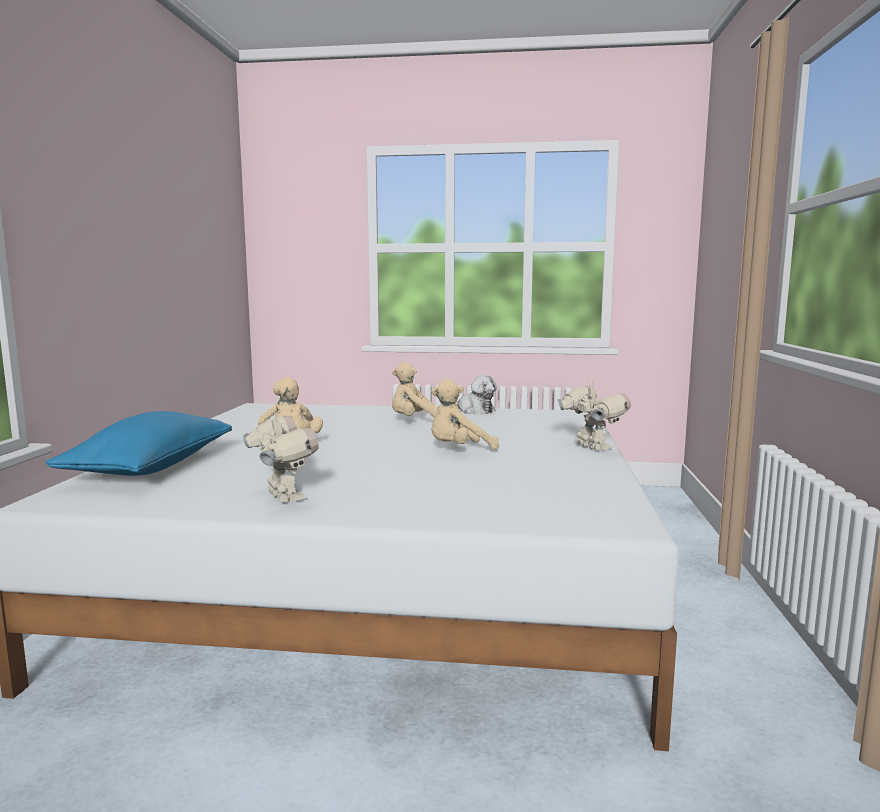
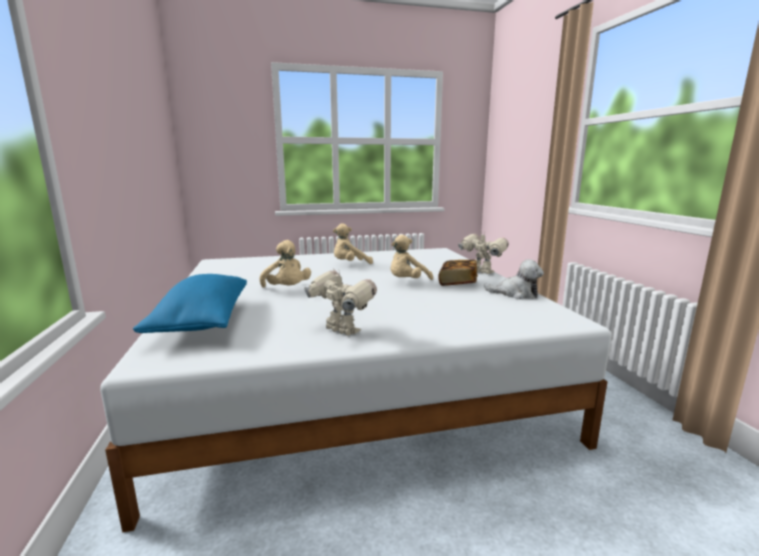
camera: 20 degrees left, 5 degrees up
plush toy [455,375,497,414] -> plush toy moved to [484,259,544,299]
none -> book [438,260,478,286]

